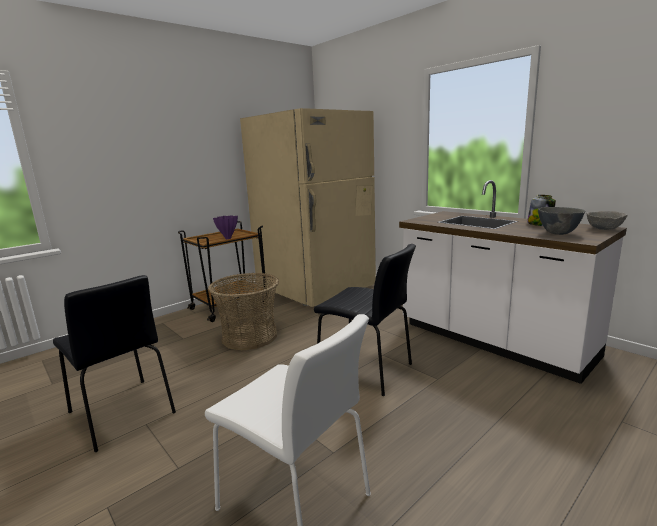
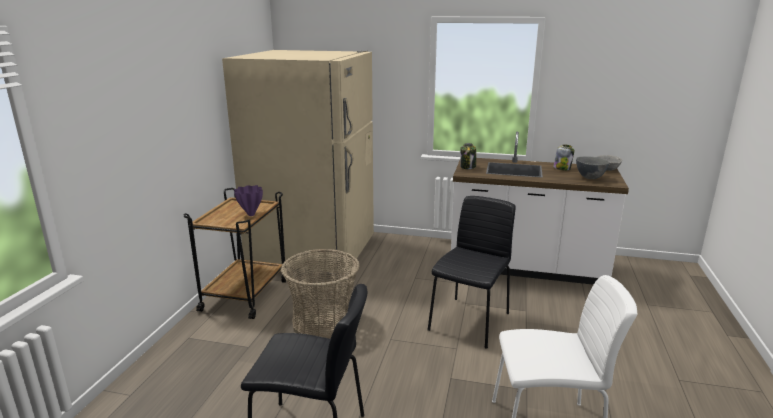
camera: 35 degrees left, 5 degrees up
black chair [314,244,416,396] -> black chair turned 60 degrees counterclockwise [427,196,516,349]
none -> jar [460,143,476,169]

